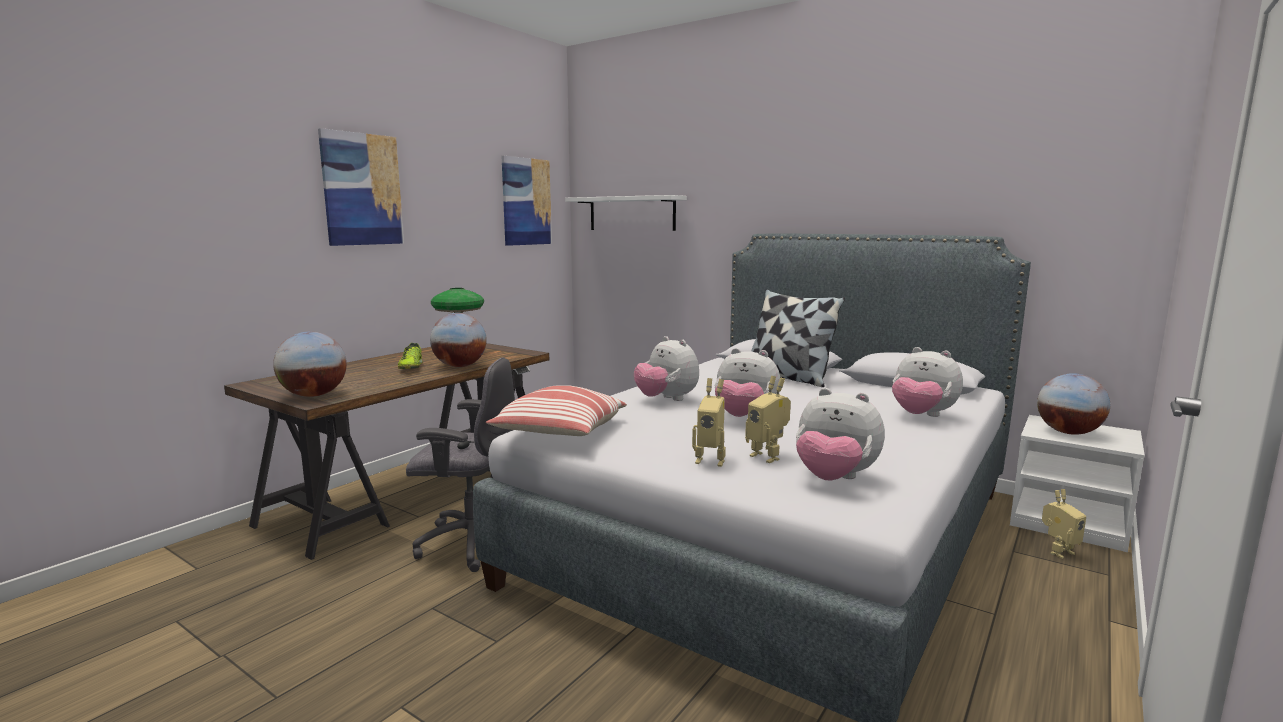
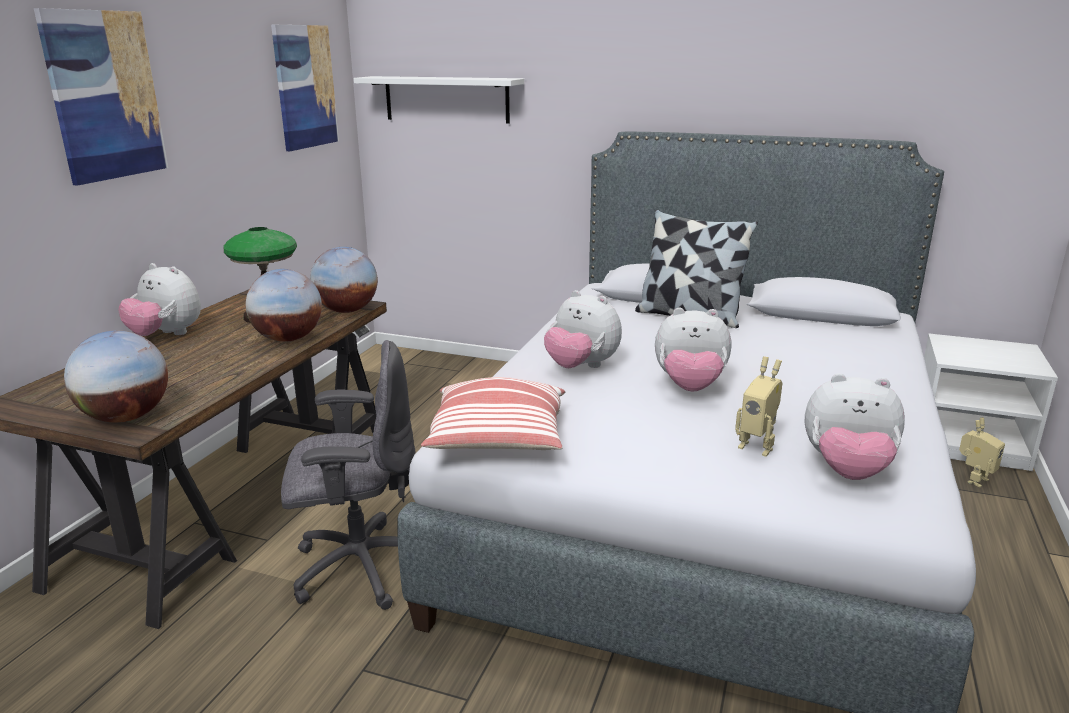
camera: 15 degrees left, 10 degrees up
shoe [398,343,423,369] -> none
toy robot [692,378,726,467] -> none
plush toy [892,347,963,417] -> plush toy moved to [118,263,201,336]
globe [1037,373,1110,435] -> globe moved to [310,247,378,313]

